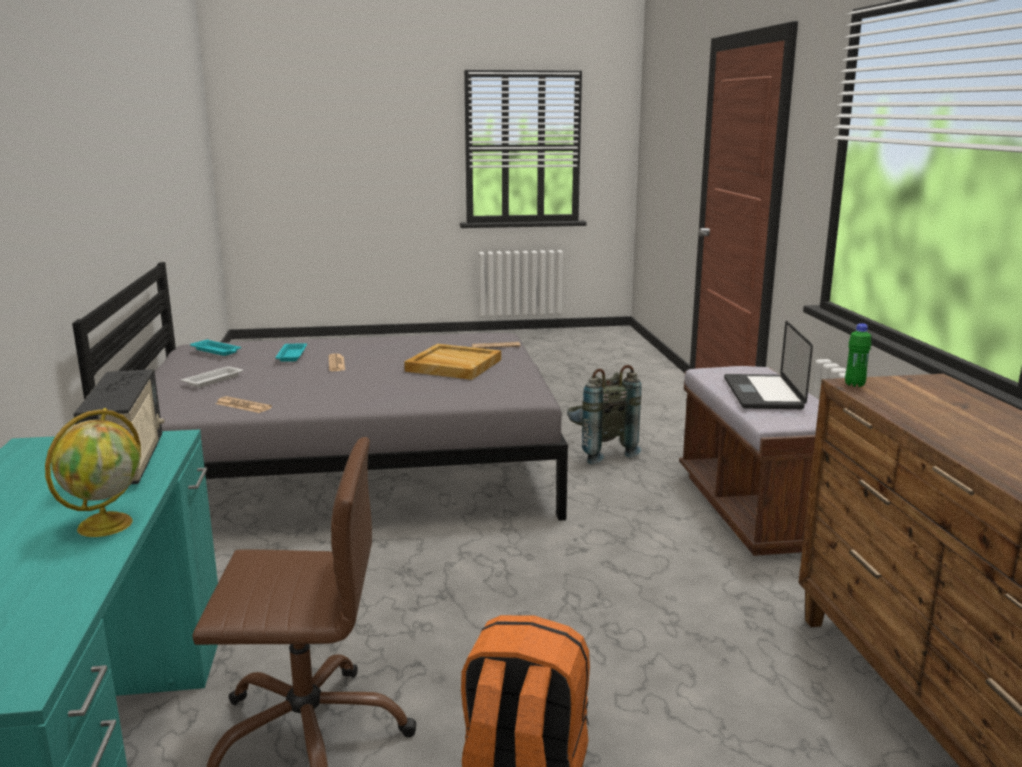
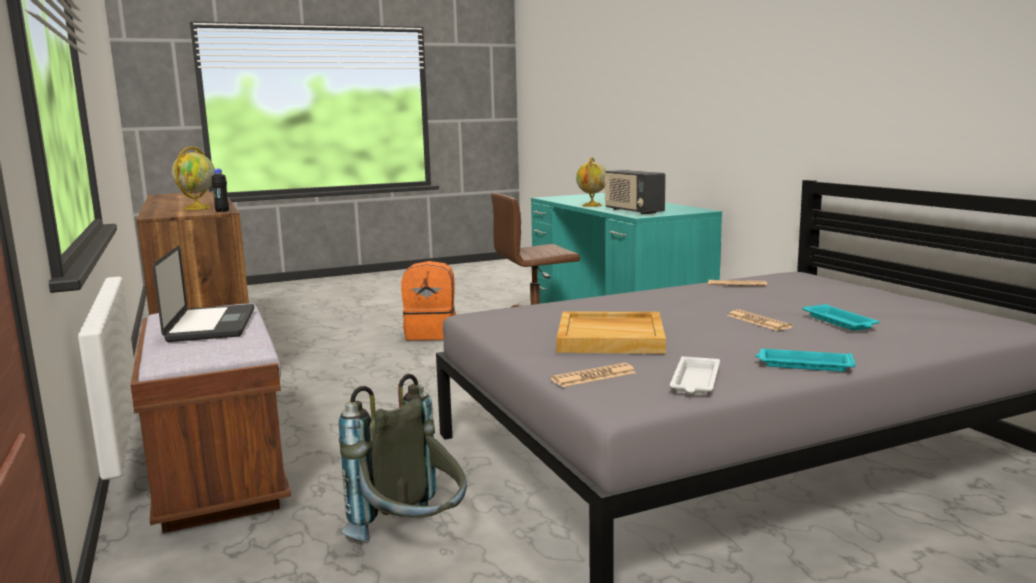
camera: 165 degrees right, 5 degrees down
white tray [181,366,243,388] -> white tray moved to [670,356,720,395]
turquoise tray [190,339,241,356] -> turquoise tray moved to [755,349,856,372]
green bottle [845,323,872,387] -> black bottle [212,169,229,212]
none -> globe [172,146,215,210]

